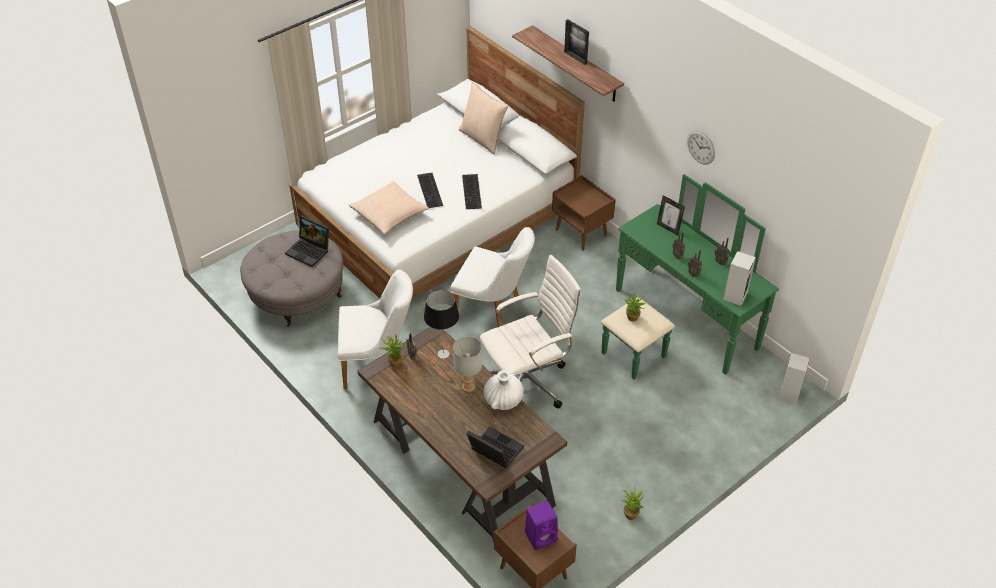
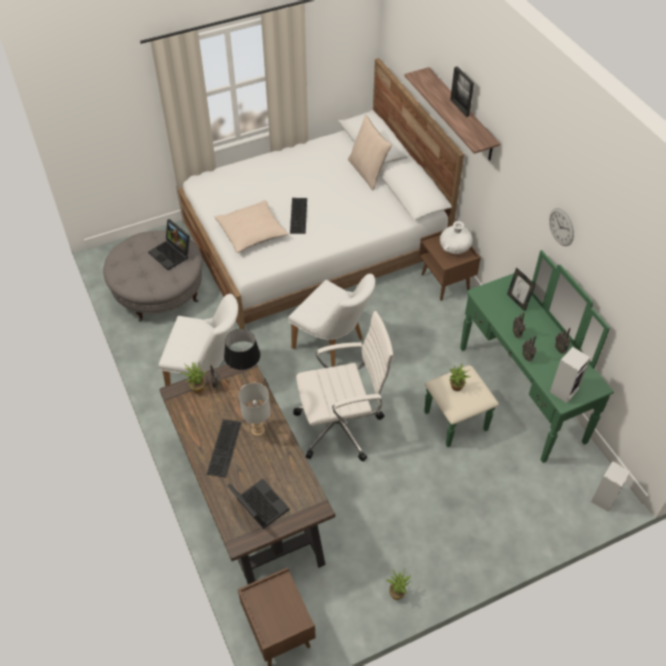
camera: 15 degrees right, 5 degrees up
keyboard [462,174,482,209] -> keyboard moved to [207,419,242,478]
white vase [483,370,524,410] -> white vase moved to [440,221,473,254]
purple speaker [525,501,558,550] -> none

